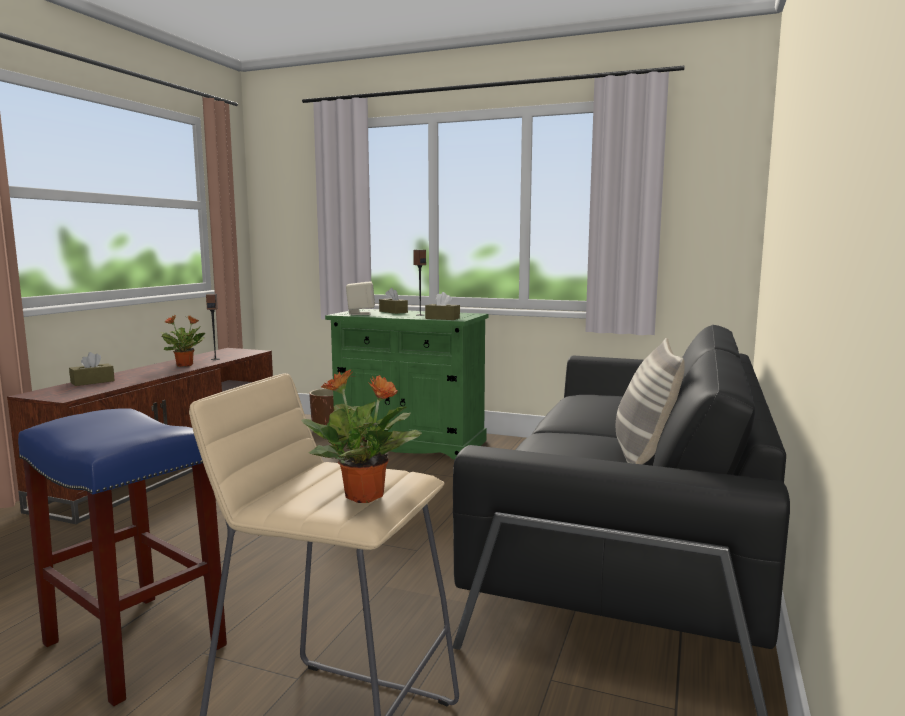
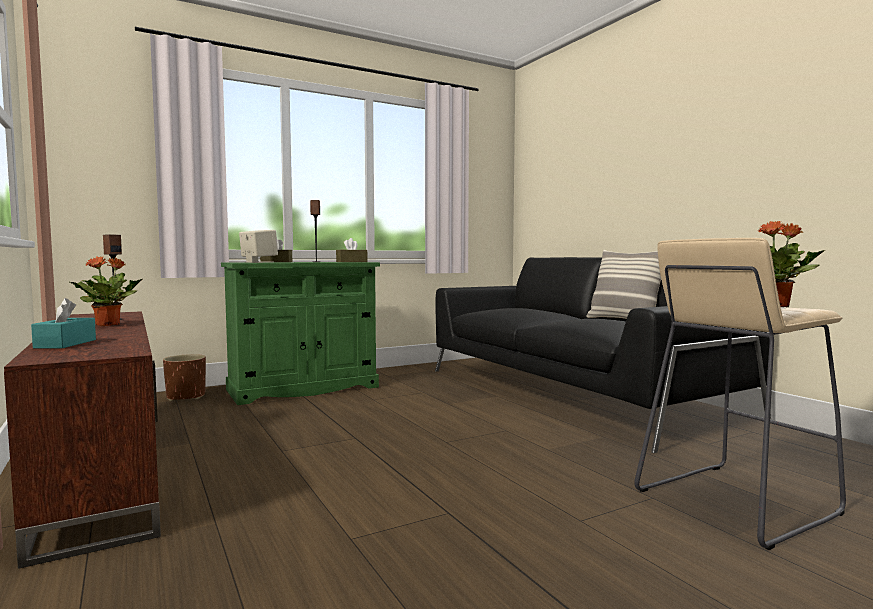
camera: 50 degrees left, 5 degrees down
blue stool [18,408,227,706] -> none
brown tissue box [69,352,115,386] -> turquoise tissue box [31,298,96,349]

